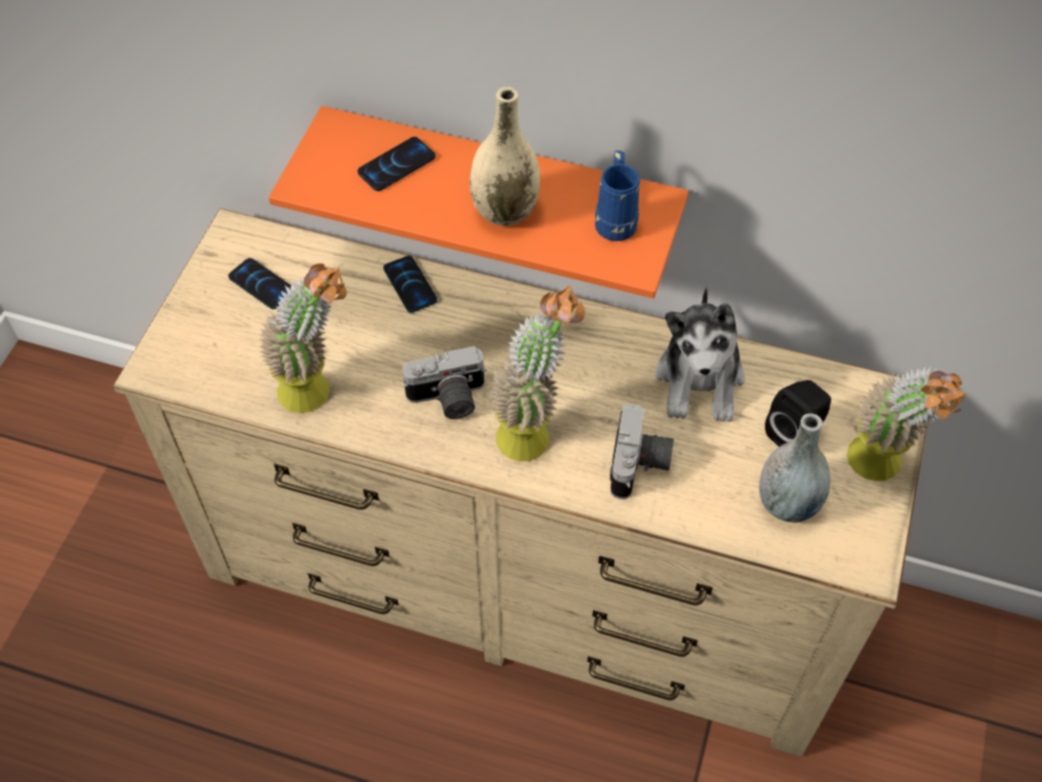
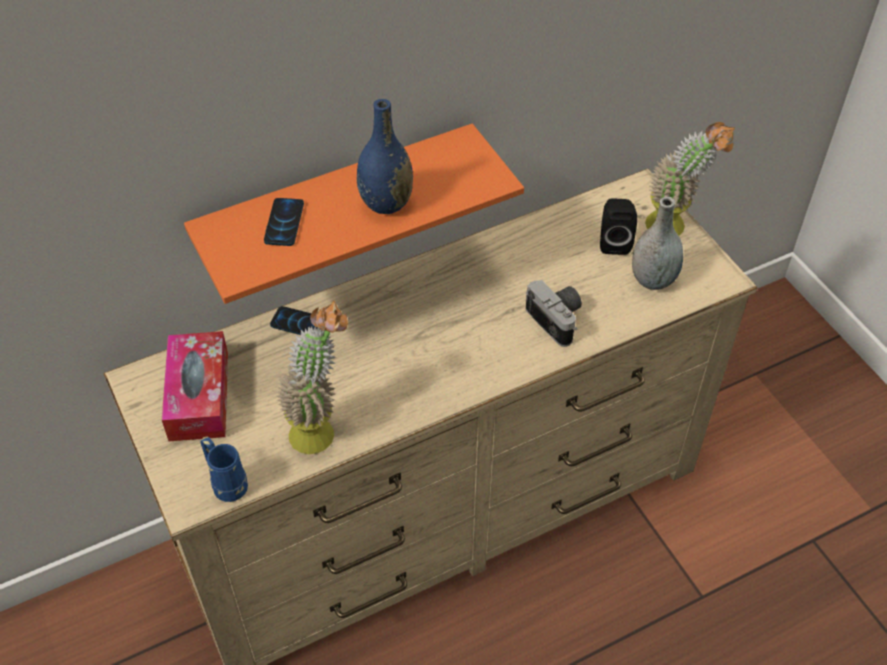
camera: 45 degrees left, 5 degrees down
phone [228,258,292,309] -> tissue box [162,331,228,441]
camera [403,346,487,419] -> none
beige vase [469,87,540,226] -> blue vase [357,99,413,214]
potted plant [489,285,585,461] -> none
blue mug [595,149,640,241] -> blue mug moved to [200,437,248,502]
plush toy [656,287,745,422] -> none

